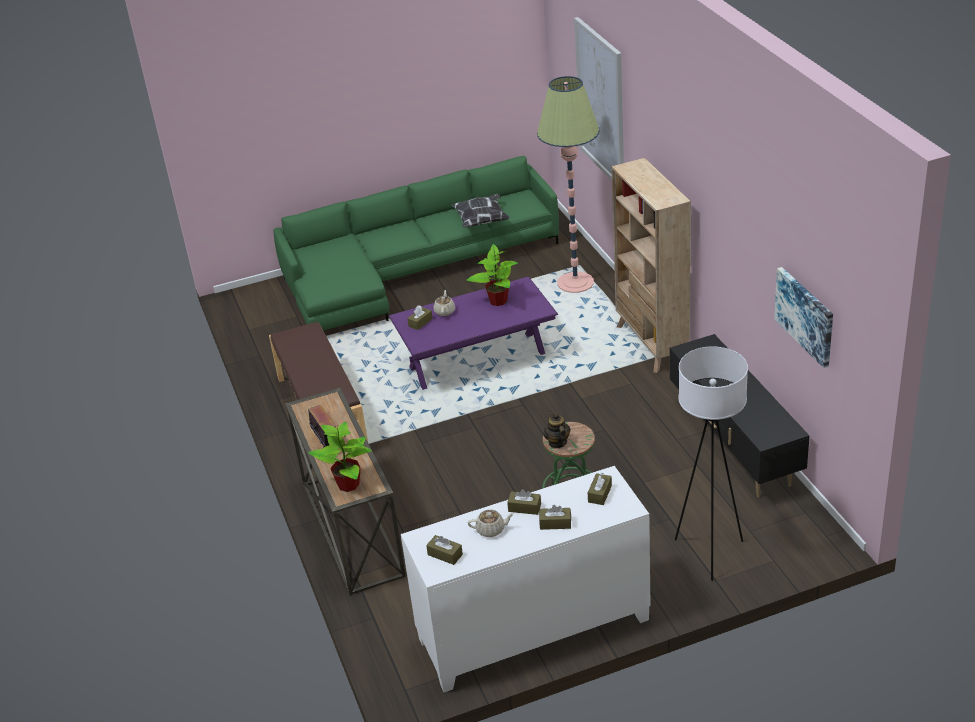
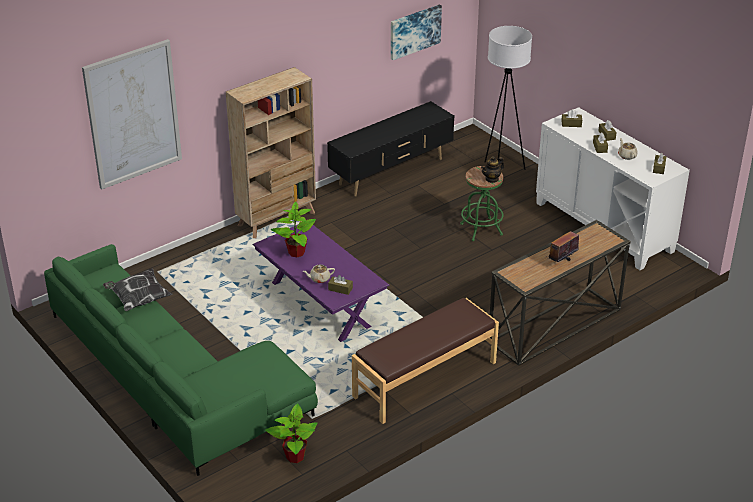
camera: 110 degrees left, 0 degrees up
potted plant [308,422,372,492] -> potted plant moved to [265,403,317,463]
floor lamp [537,76,599,293] -> none

